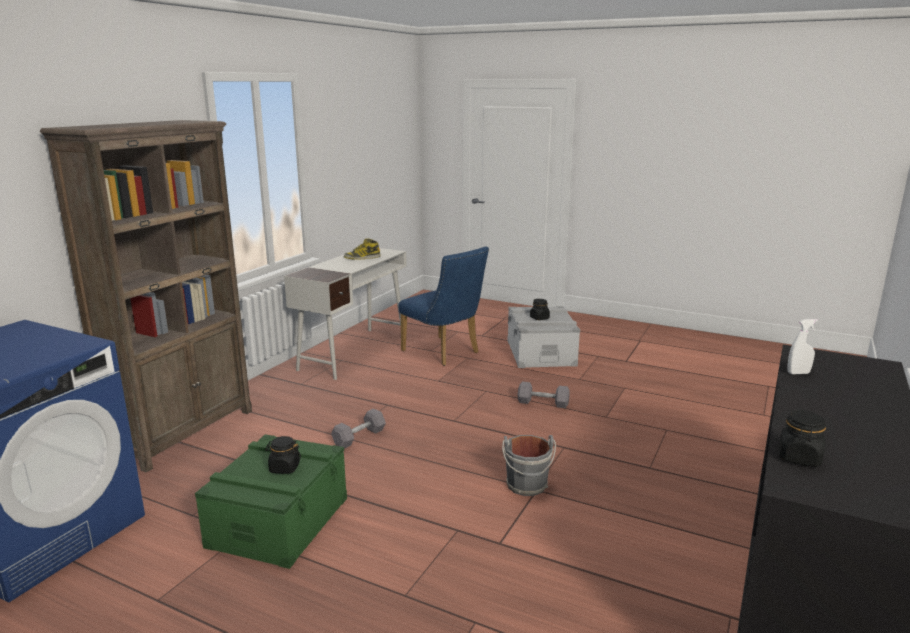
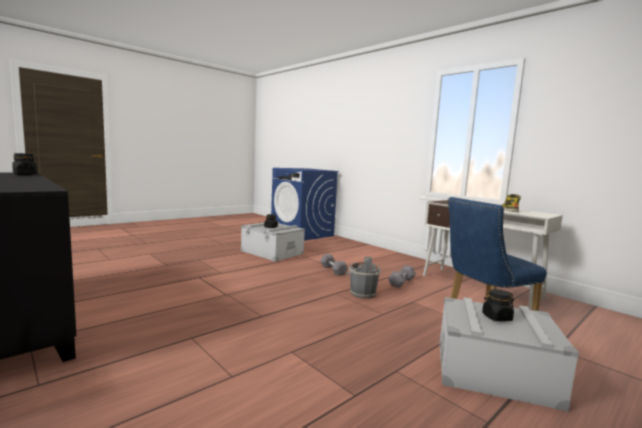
camera: 110 degrees right, 10 degrees down
brown bookcase [40,120,252,473] -> none
green storage box [195,434,347,569] -> grey storage box [241,222,305,262]
grey bucket [502,435,556,496] -> grey bucket moved to [346,256,380,298]
grey dumbbell [518,382,570,408] -> grey dumbbell moved to [388,265,416,288]
white spray bottle [787,319,818,374] -> none

